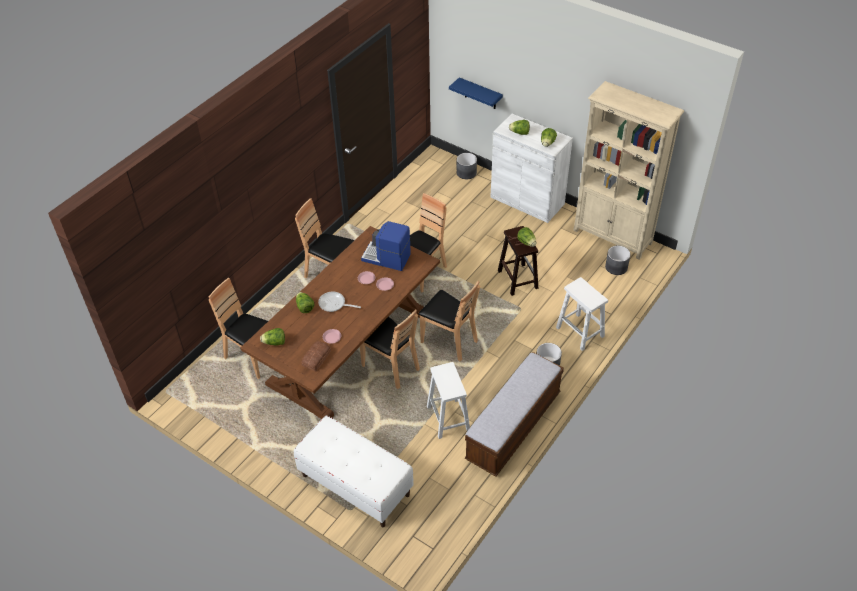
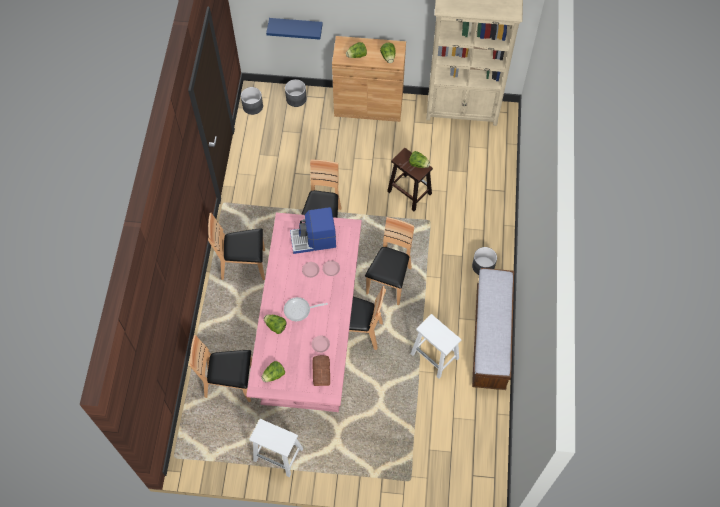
camera: 30 degrees left, 15 degrees up
brown dining table [240,226,440,419] -> pink dining table [246,213,362,412]
white bench [294,415,413,527] -> none
brown chair [418,281,480,361] -> brown chair turned 75 degrees counterclockwise [365,217,414,305]
white cabinet [491,114,573,223] -> brown cabinet [332,36,406,122]
white stool [556,277,608,351] -> white stool moved to [249,419,303,477]
grey planter [605,246,630,275] -> grey planter moved to [241,87,263,115]

